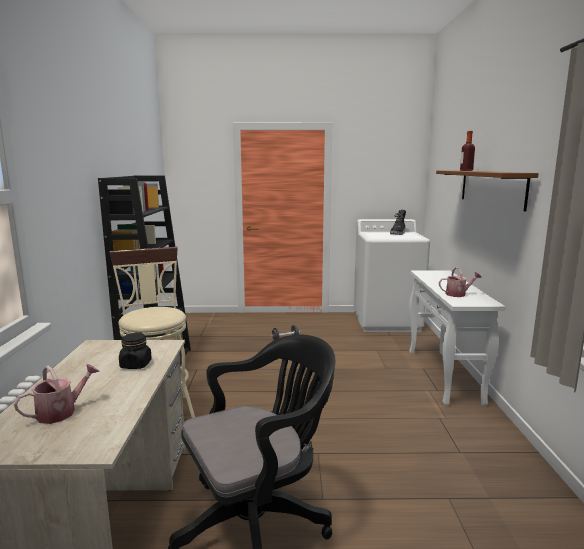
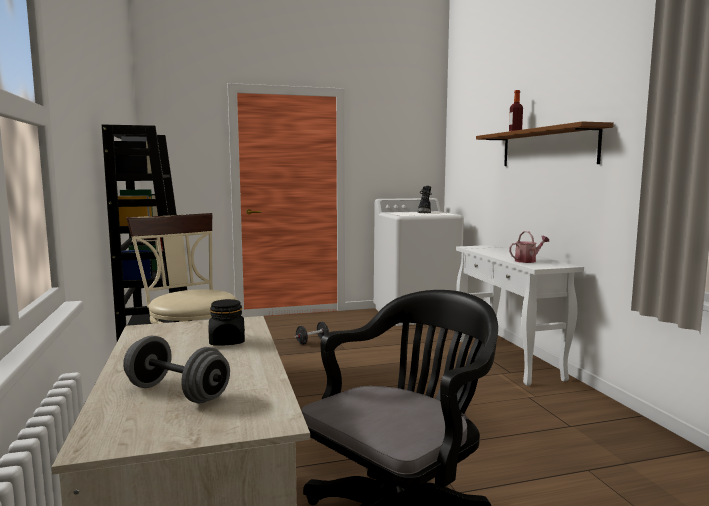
camera: 15 degrees left, 5 degrees down
watering can [14,364,100,424] -> grey dumbbell [123,336,230,403]

